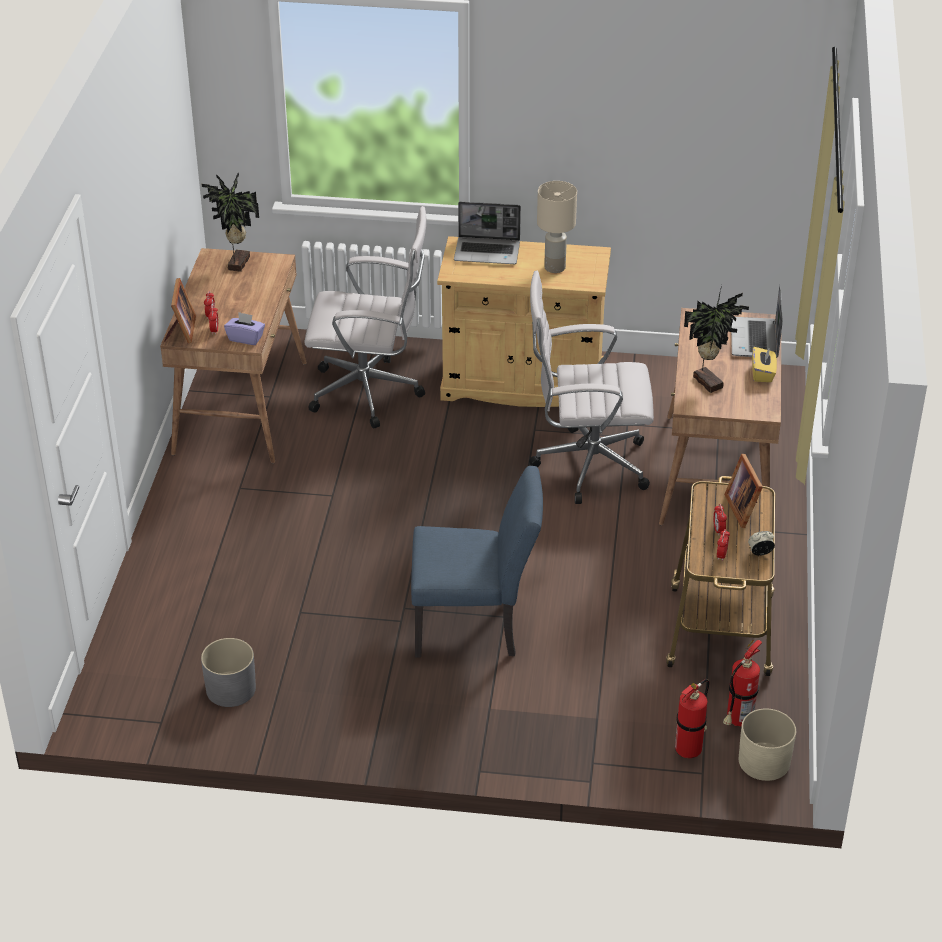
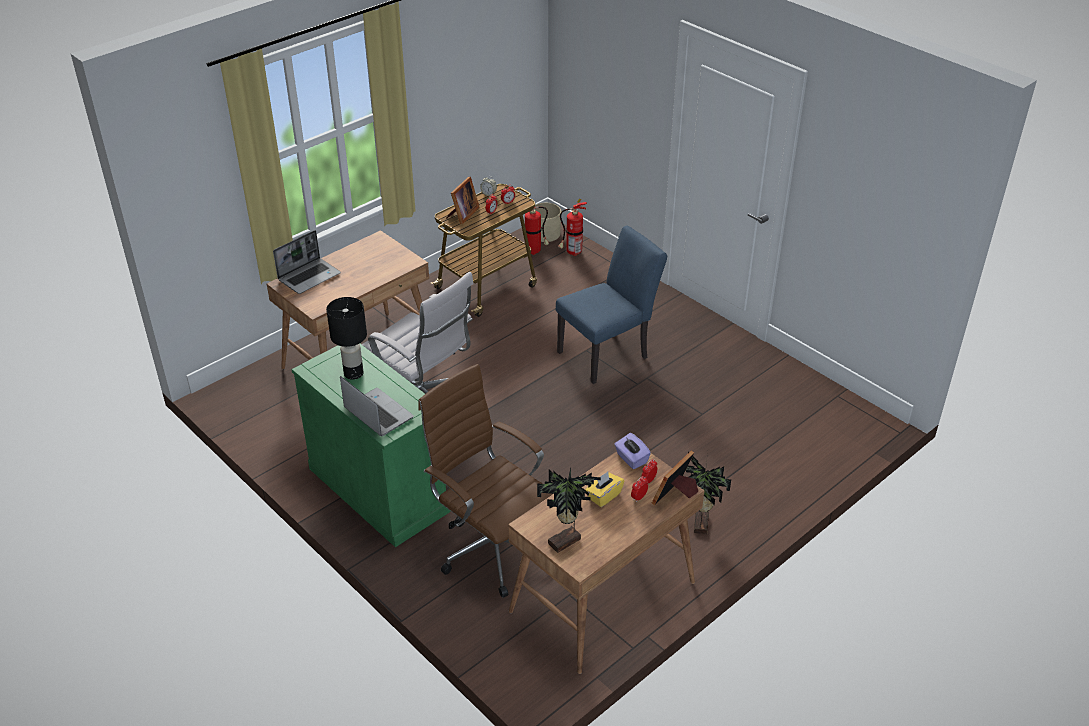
camera: 140 degrees left, 0 degrees up
grey planter [201,638,256,707] -> none
white office chair [304,206,427,428] -> brown office chair [418,364,553,598]
blue chair [411,466,543,658] -> blue chair turned 105 degrees clockwise [556,225,667,384]
beige cabinet [437,236,611,407] -> green cabinet [291,344,451,547]
beige table lamp [537,181,577,273] -> black table lamp [326,297,367,380]
potted plant [684,285,749,393] -> potted plant moved to [686,451,731,534]
yellow tissue box [752,347,777,382] -> yellow tissue box moved to [585,472,624,507]

